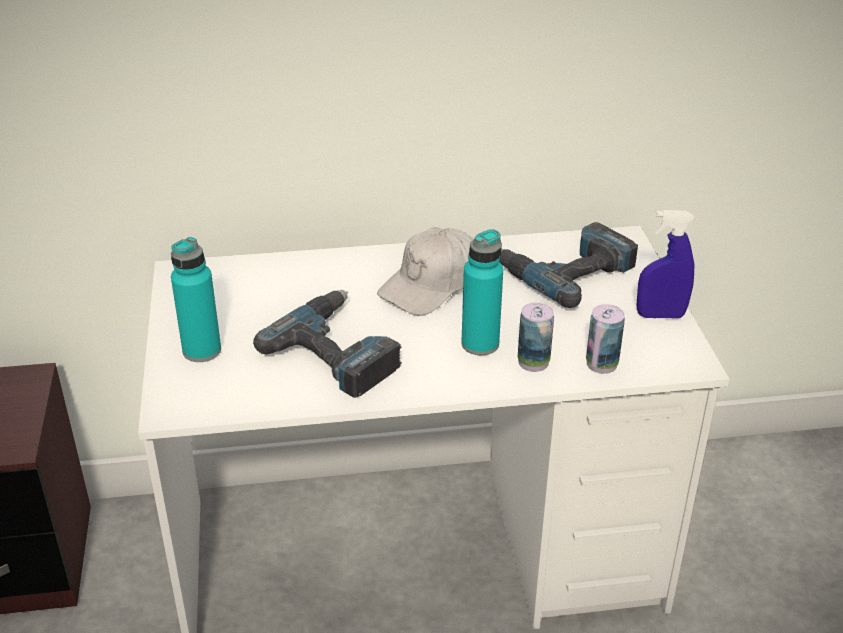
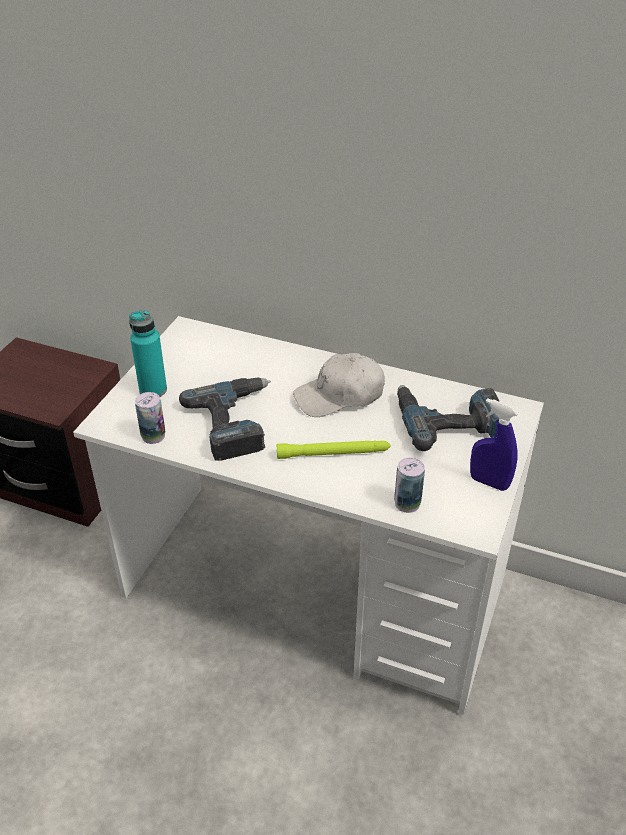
camera: 30 degrees right, 5 degrees up
turquoise bottle [461,229,503,355] -> green flashlight [277,440,390,459]
can [518,302,554,372] -> can moved to [135,392,165,444]

